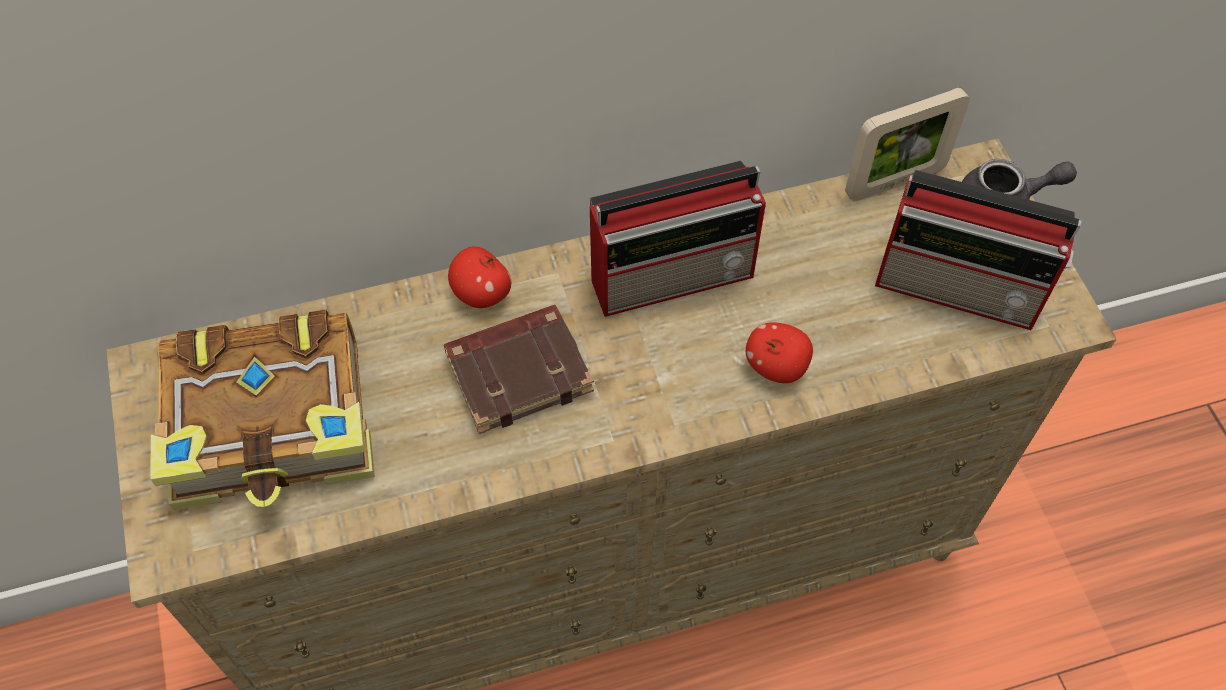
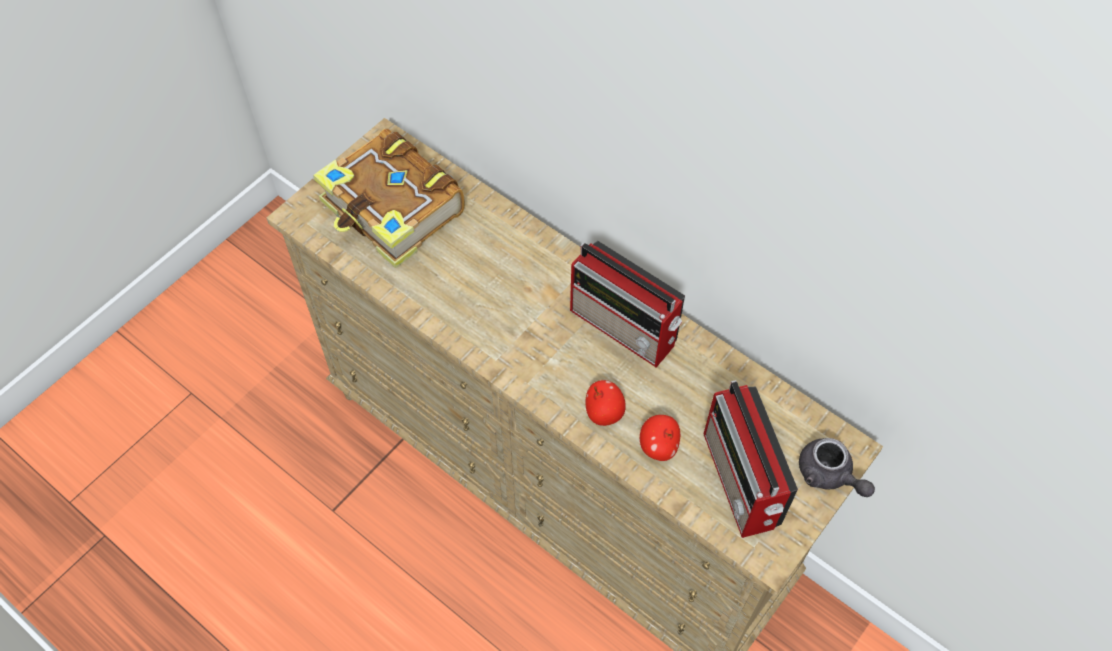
camera: 55 degrees right, 0 degrees up
brown book [444,305,594,434] -> none
apple [448,246,511,308] -> apple moved to [640,415,680,461]
picture frame [845,88,970,201] -> none

